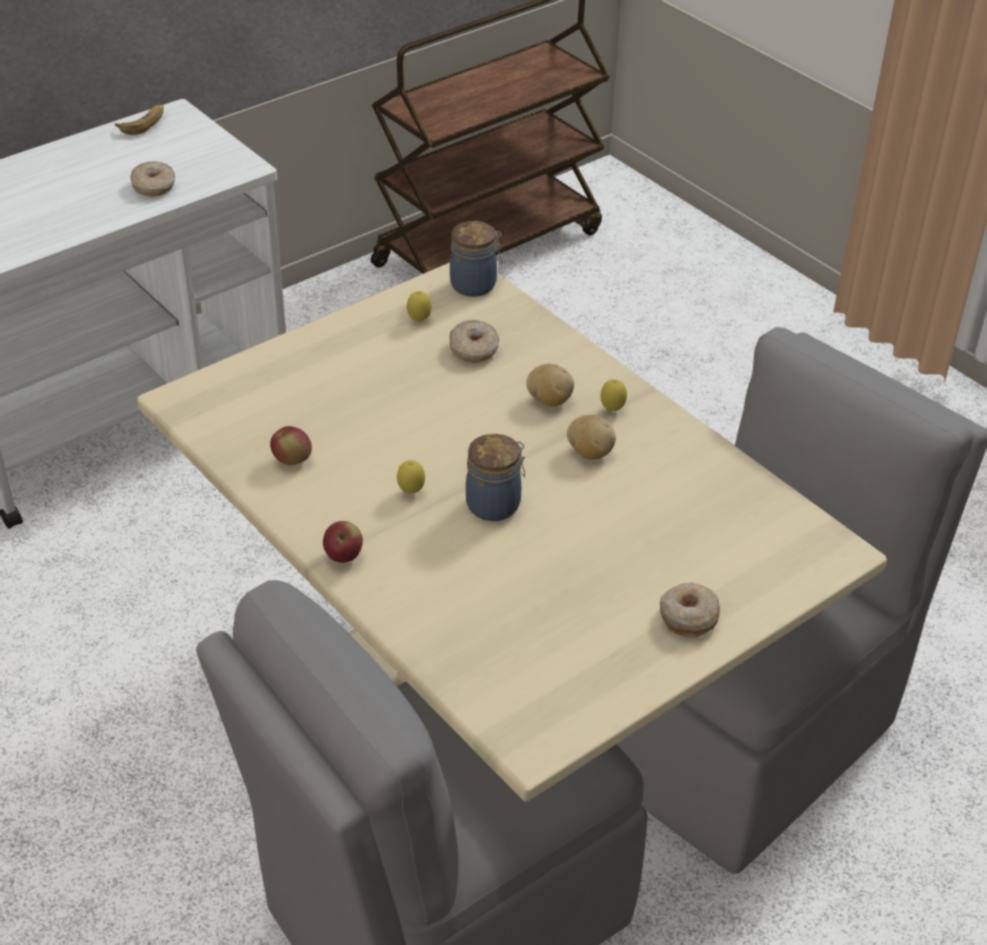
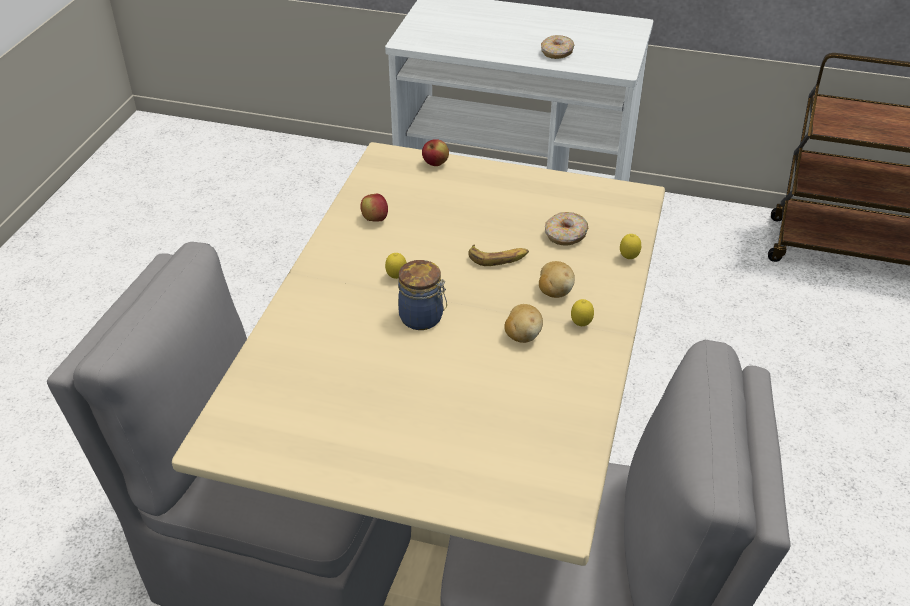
camera: 55 degrees right, 0 degrees up
banana [115,105,164,135] -> banana moved to [468,244,529,266]
apple [323,521,363,563] -> apple moved to [422,139,449,166]
lemon [407,291,432,322] -> lemon moved to [620,234,641,259]
jar [450,221,502,297] -> none
donut [660,583,720,638] -> none

